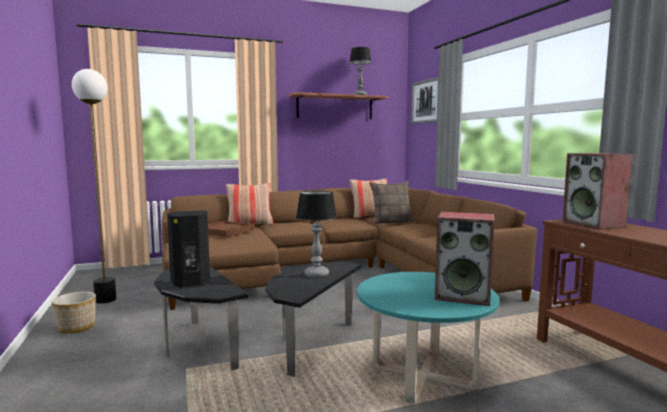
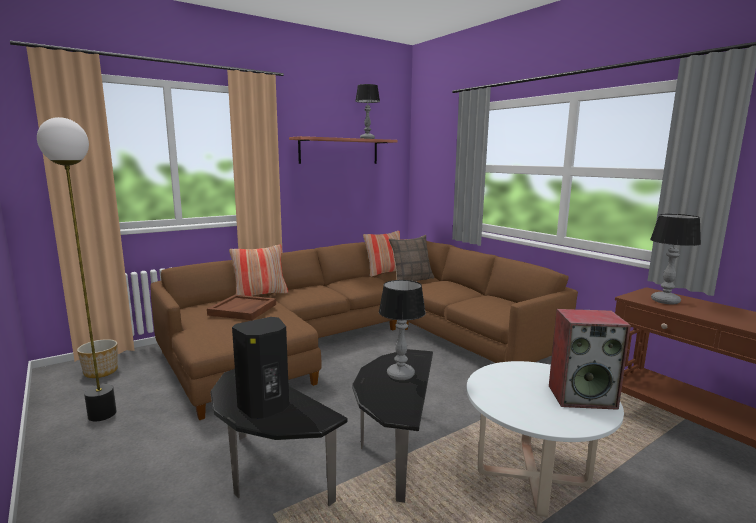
camera: 15 degrees left, 5 degrees up
planter [52,292,96,334] -> planter moved to [77,339,118,378]
turquoise coffee table [357,272,500,403] -> white coffee table [466,361,624,517]
picture [411,77,439,124] -> none
speaker [562,153,633,229] -> table lamp [650,214,701,305]

